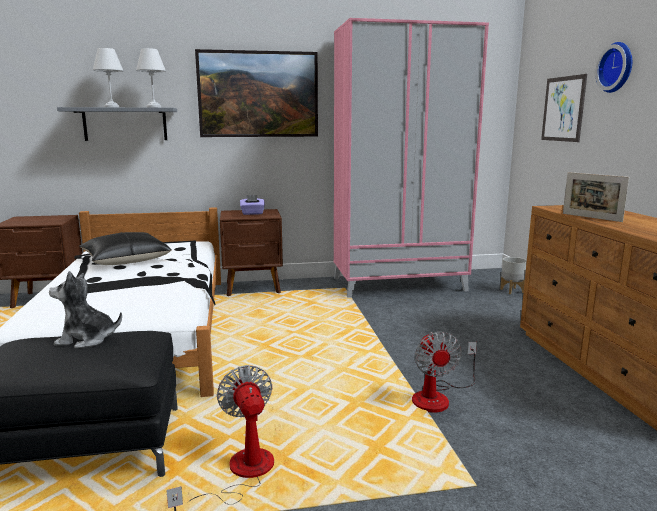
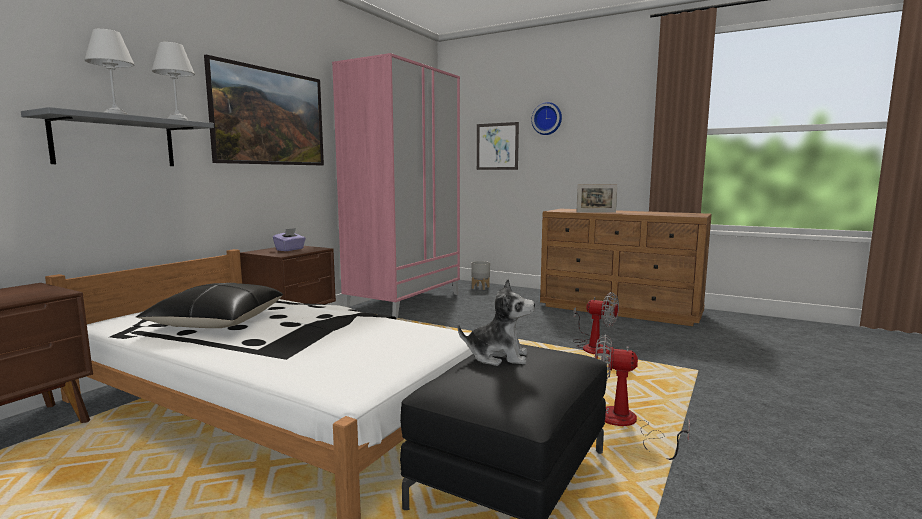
camera: 50 degrees left, 5 degrees down
plush toy [49,271,122,349] -> plush toy turned 120 degrees counterclockwise [458,279,535,366]

